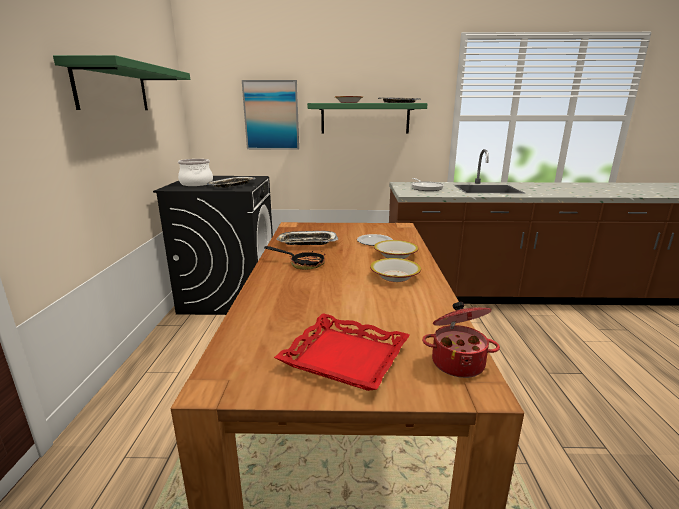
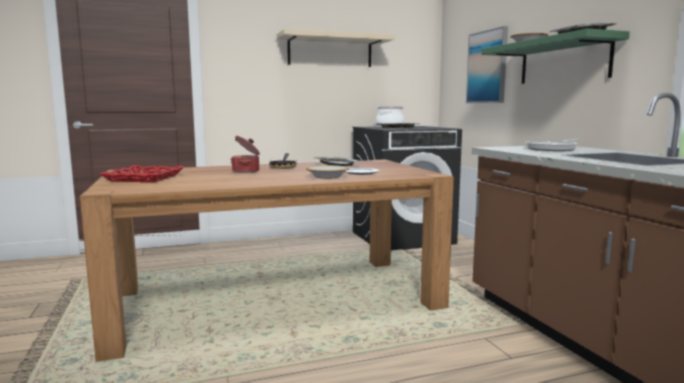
camera: 70 degrees right, 10 degrees down
green shelf [53,55,190,110] -> beige shelf [277,29,395,67]
bowl [370,258,421,282] -> none
cooking pot [422,302,500,378] -> cooking pot moved to [231,136,260,173]

